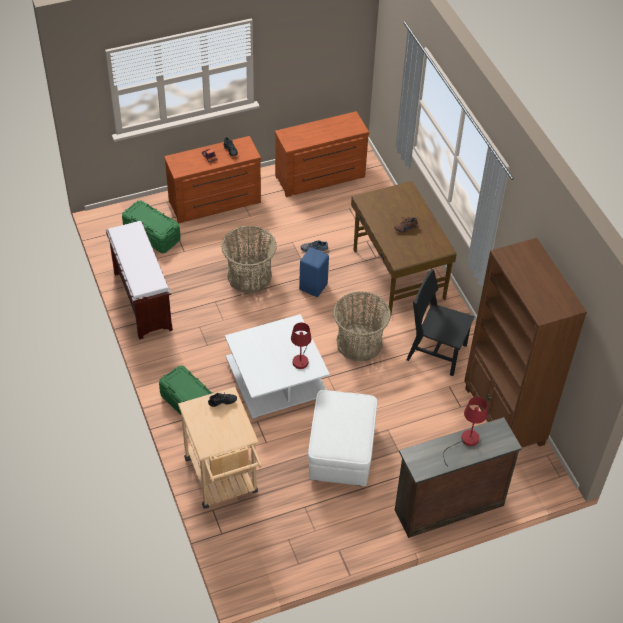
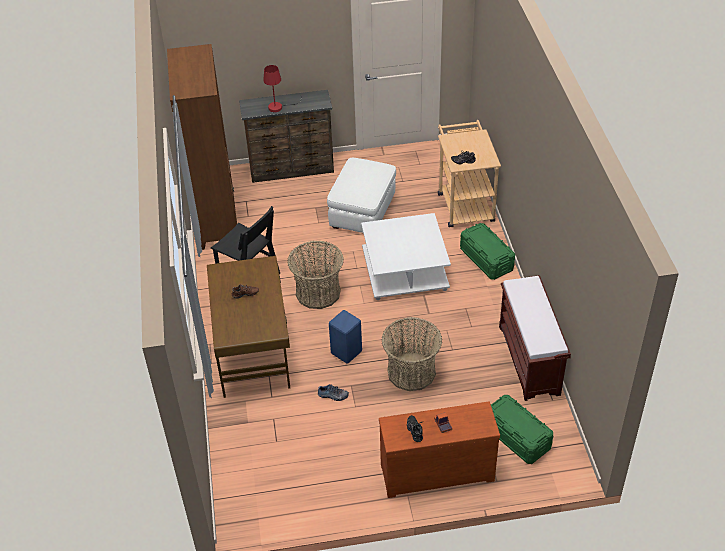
camera: 165 degrees left, 5 degrees down
brown dresser [275,111,369,197] -> none
red table lamp [291,323,311,369] -> none

